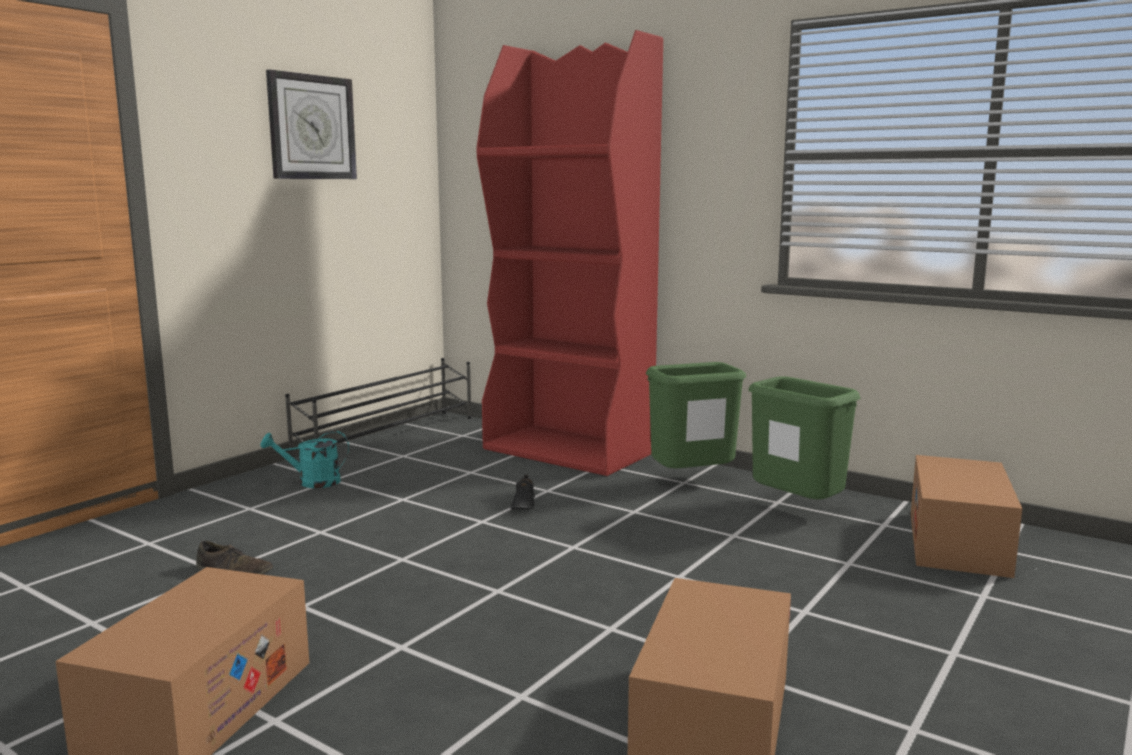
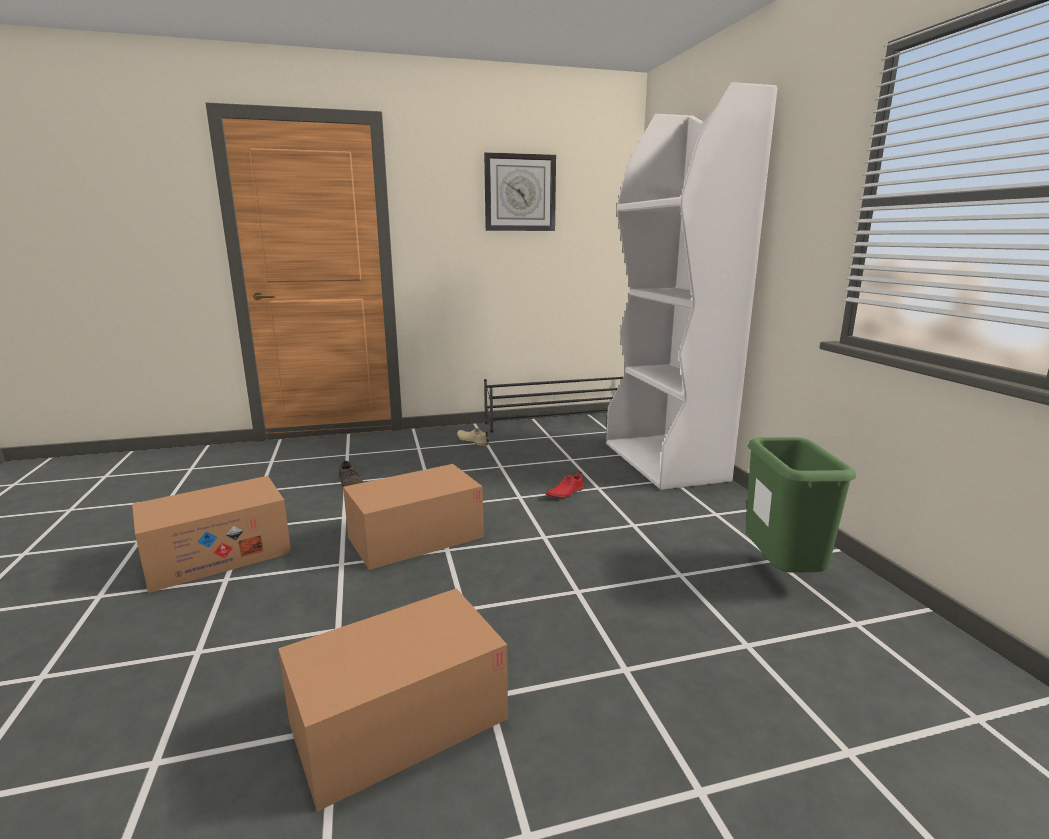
camera: 40 degrees right, 5 degrees up
turquoise watering can [261,431,349,488] -> beige shoe [457,428,489,446]
red bookcase [477,30,663,476] -> white bookcase [606,82,778,490]
black shoe [510,475,535,510] -> red shoe [545,471,584,498]
green trash can [646,362,746,468] -> none
cardboard box [911,455,1022,578] -> cardboard box moved to [343,464,484,570]

